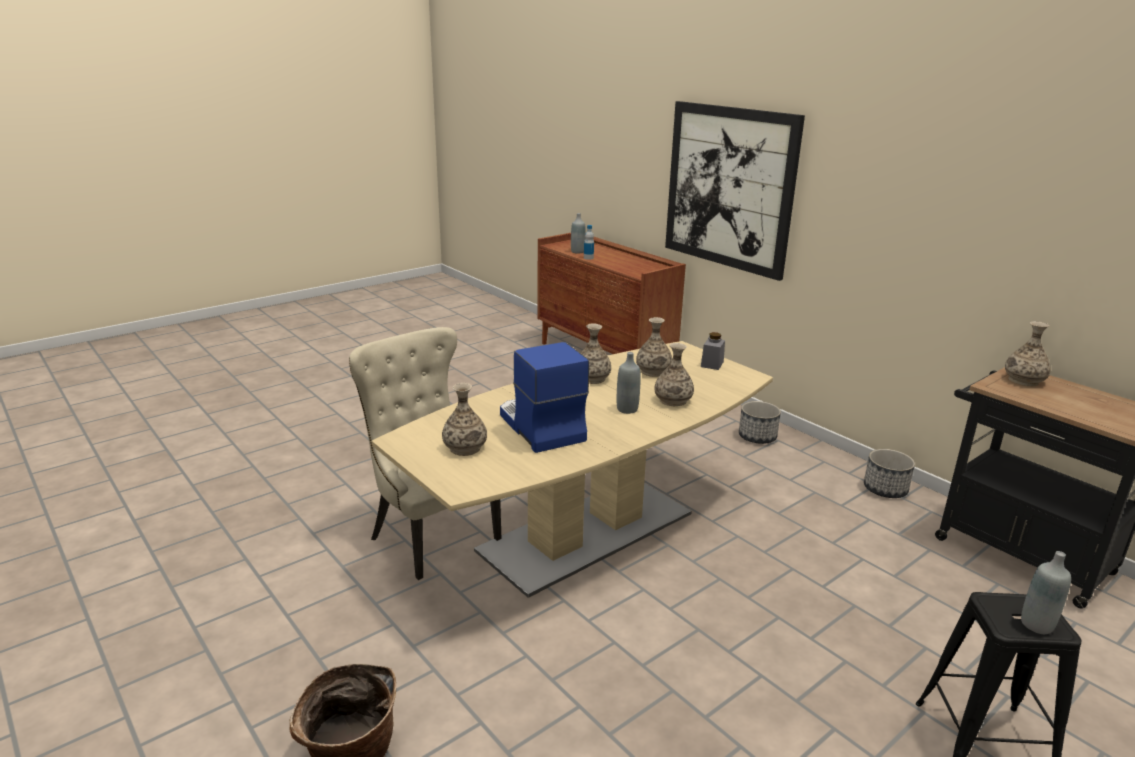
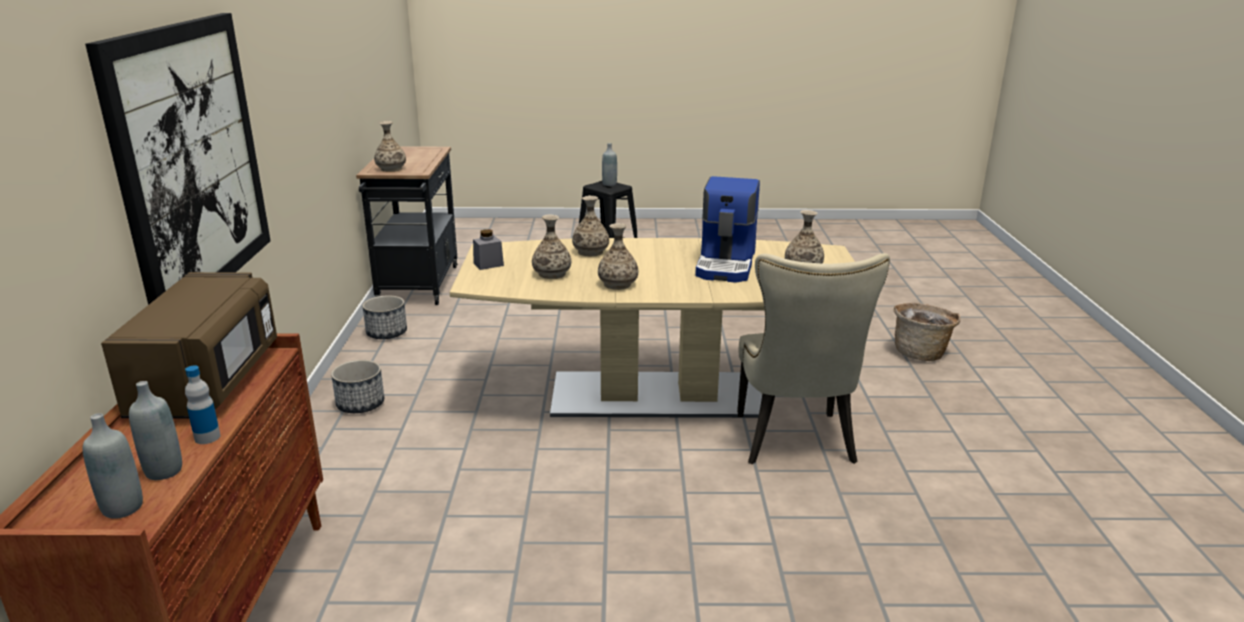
camera: 140 degrees left, 0 degrees up
grey bottle [617,352,641,414] -> grey bottle moved to [83,413,143,519]
none -> brown microwave [101,272,277,419]

